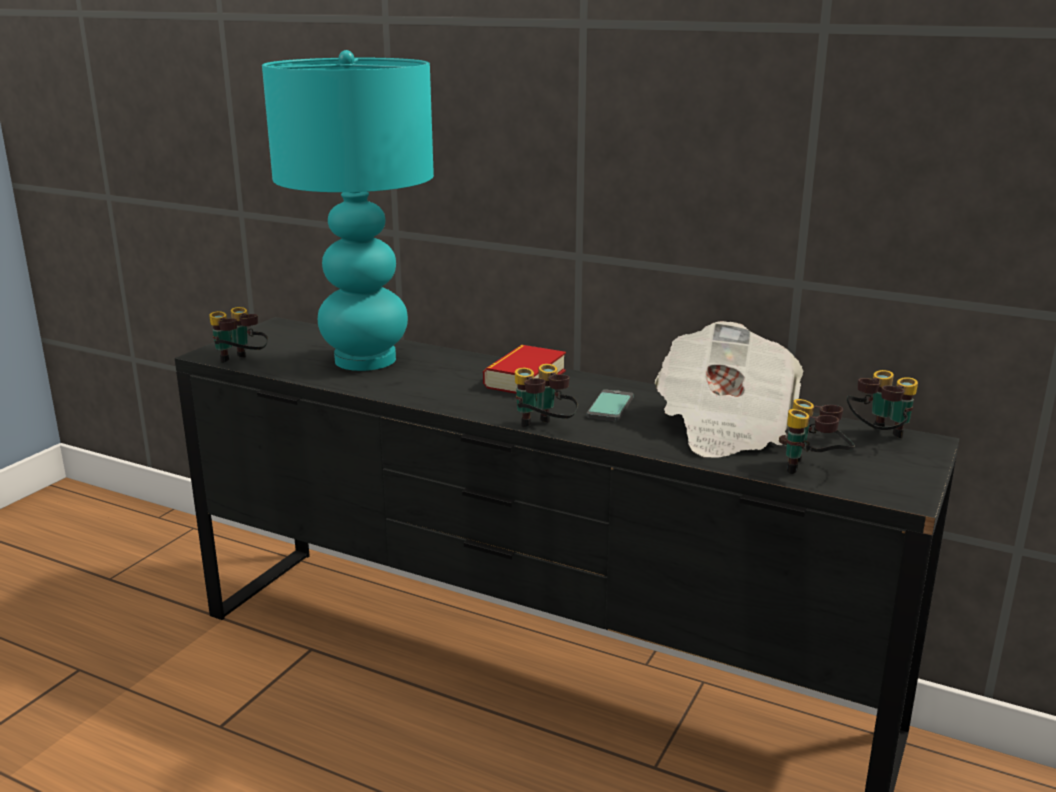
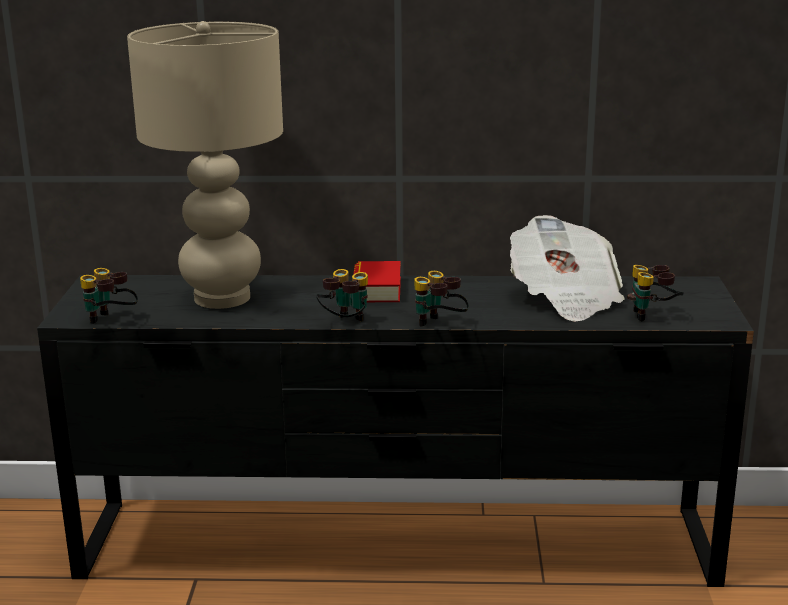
camera: 25 degrees left, 0 degrees up
turquoise table lamp [262,50,434,371] -> beige table lamp [127,21,283,309]
phone [587,389,633,421] -> none
binoculars [847,370,918,438] -> binoculars moved to [316,269,368,321]

